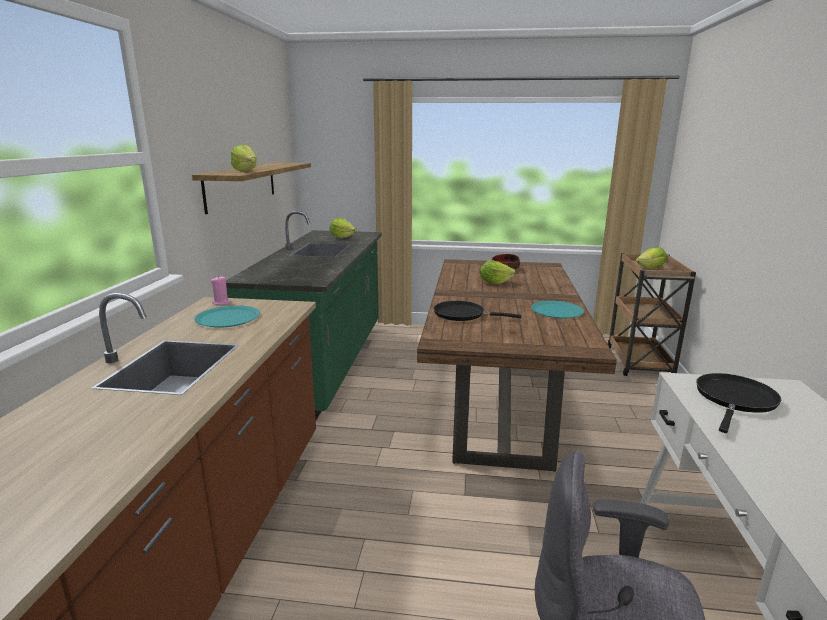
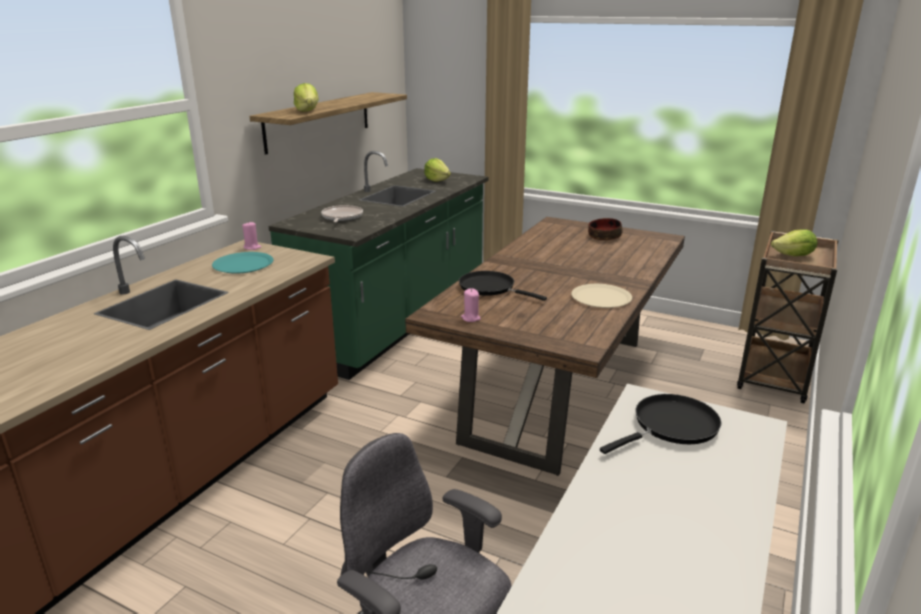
camera: 20 degrees right, 5 degrees up
lettuce [480,260,515,284] -> none
turquoise plate [531,301,584,318] -> beige plate [571,284,632,308]
none -> frying pan [321,205,363,222]
none -> pink candle [461,288,481,322]

